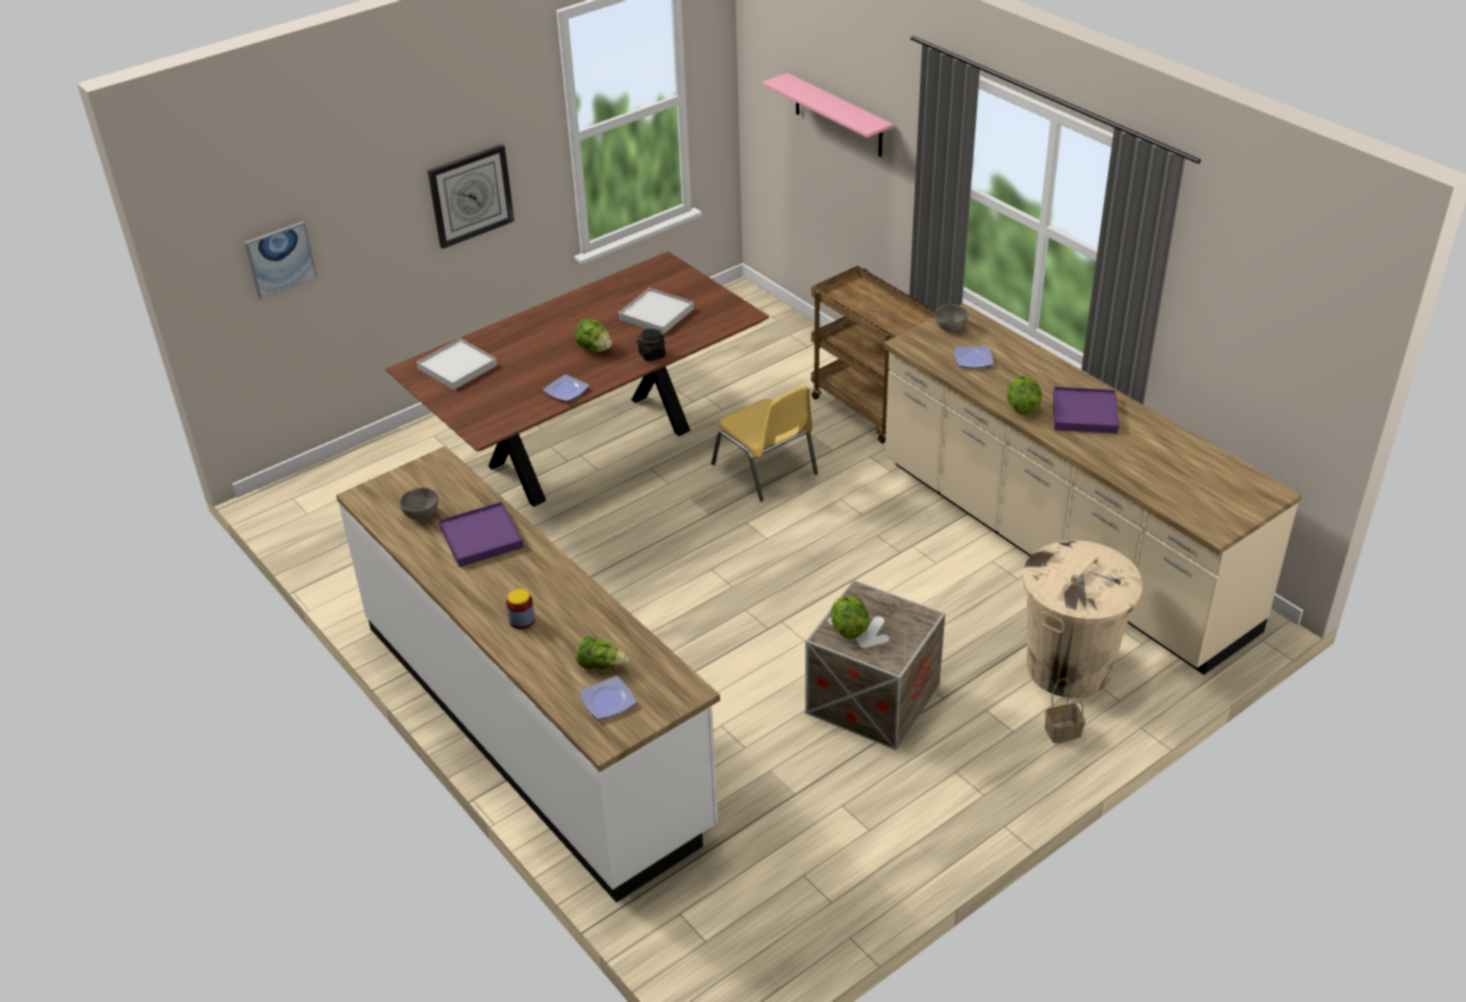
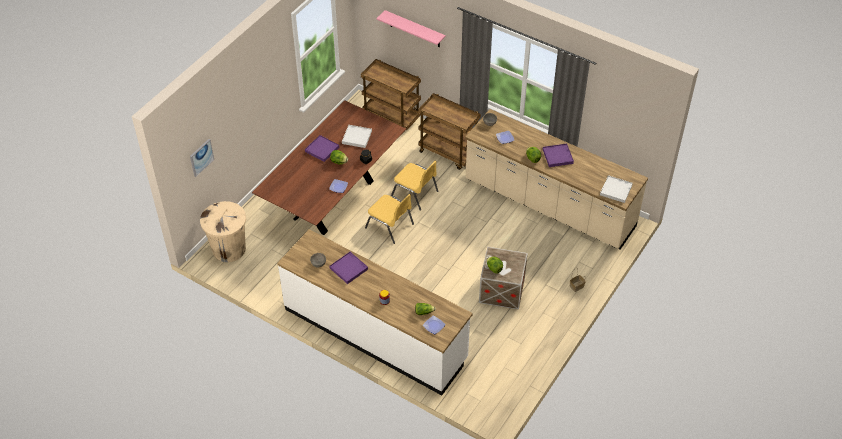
camera: 20 degrees left, 10 degrees up
white tray [417,338,497,390] -> white tray moved to [600,175,633,203]
wall clock [428,144,515,249] -> none
beige trash can [1023,540,1142,698] -> beige trash can moved to [200,201,246,262]
none -> purple tray [305,135,339,162]
none -> brown cart [361,59,421,130]
none -> yellow chair [365,194,414,244]

